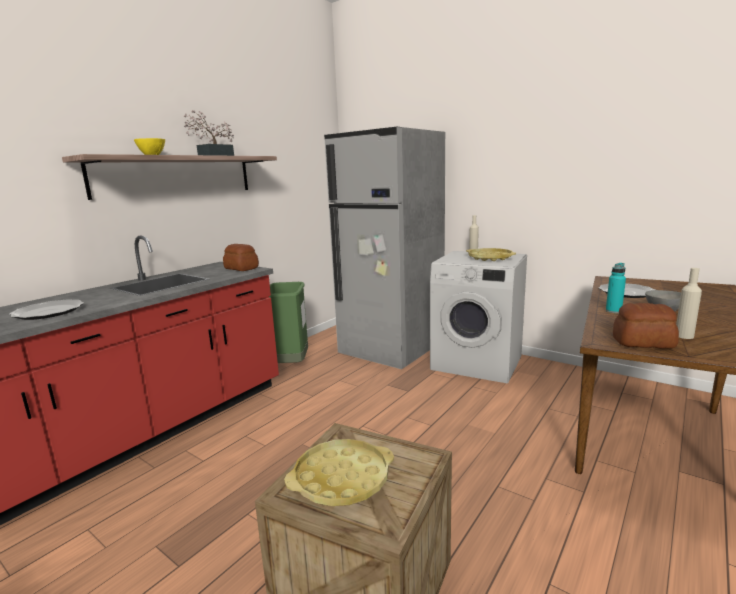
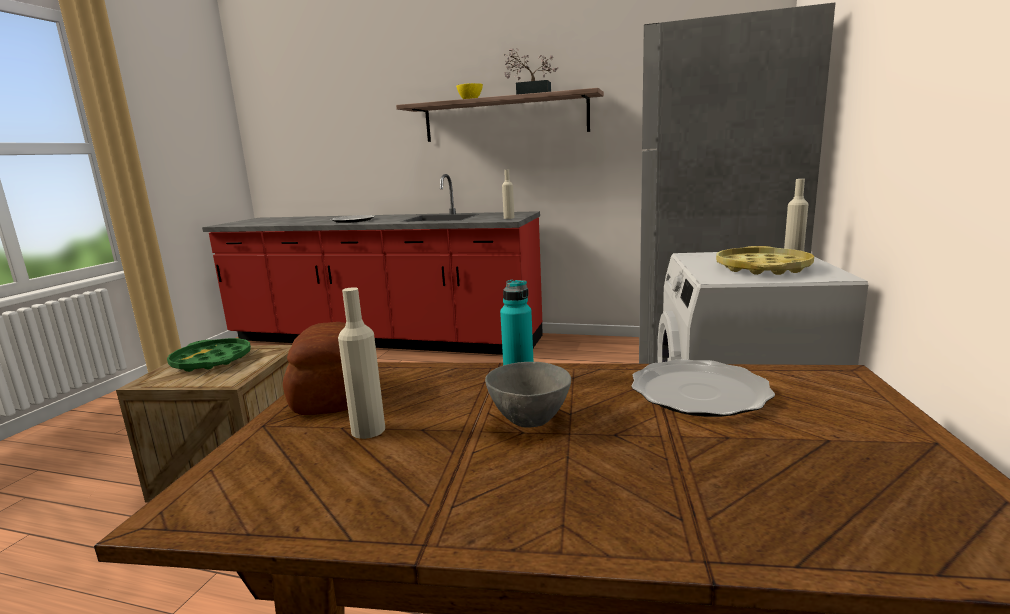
camera: 70 degrees right, 0 degrees up
bread [223,244,259,271] -> beige bottle [502,170,515,219]
green trash can [269,282,308,363] -> none
yellow tray [284,439,394,506] -> green tray [167,338,251,372]

